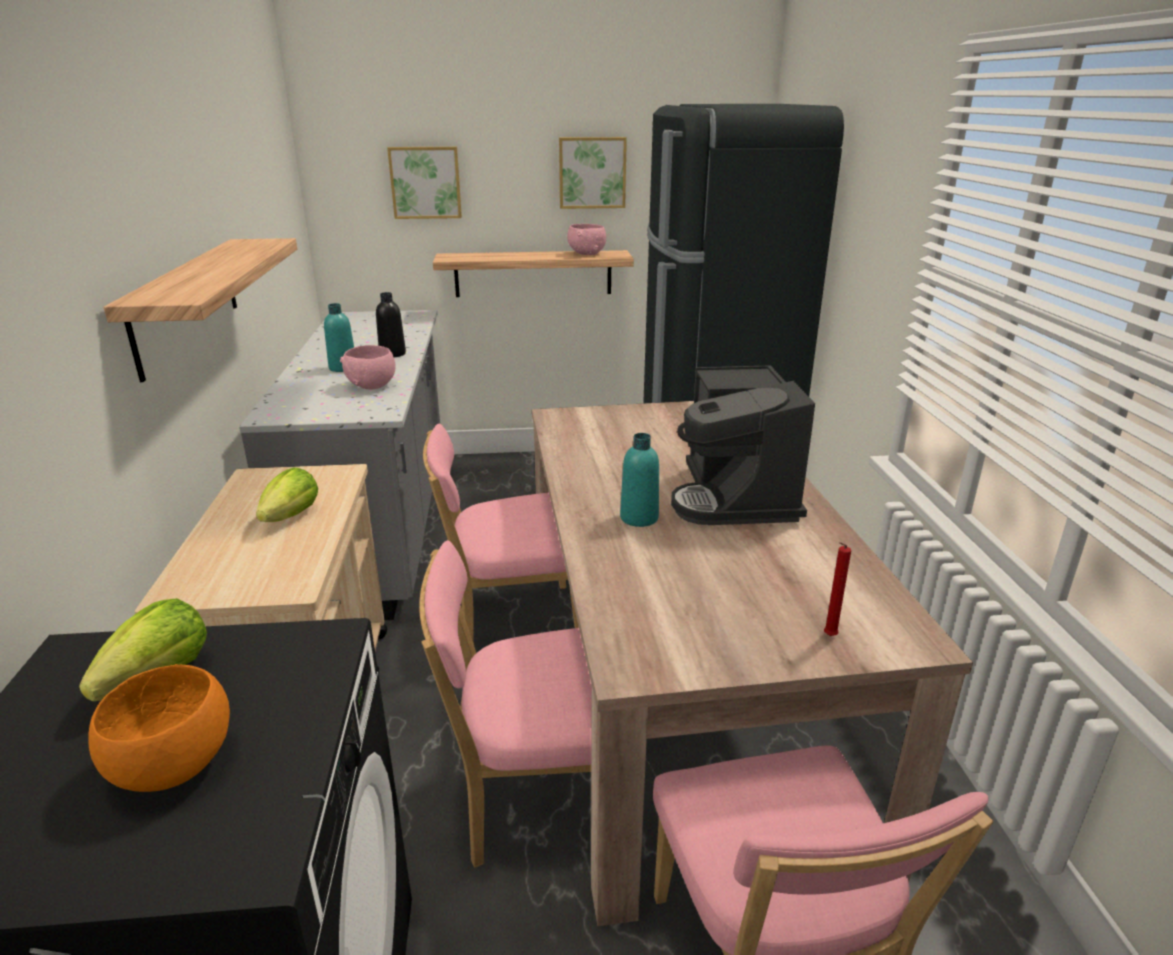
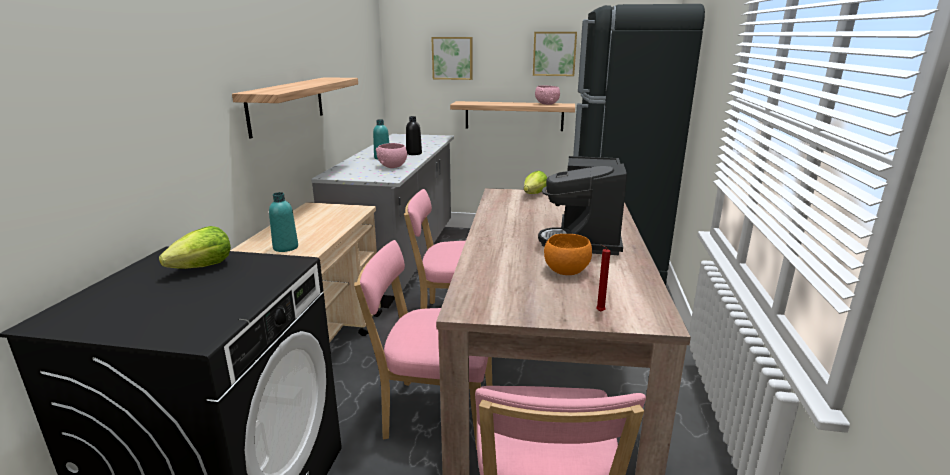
camera: 15 degrees right, 5 degrees down
orange bowl [88,664,230,792] -> orange bowl moved to [544,234,592,275]
lettuce [256,467,318,522] -> lettuce moved to [524,171,547,194]
turquoise bottle [620,433,659,527] -> turquoise bottle moved to [269,192,298,252]

